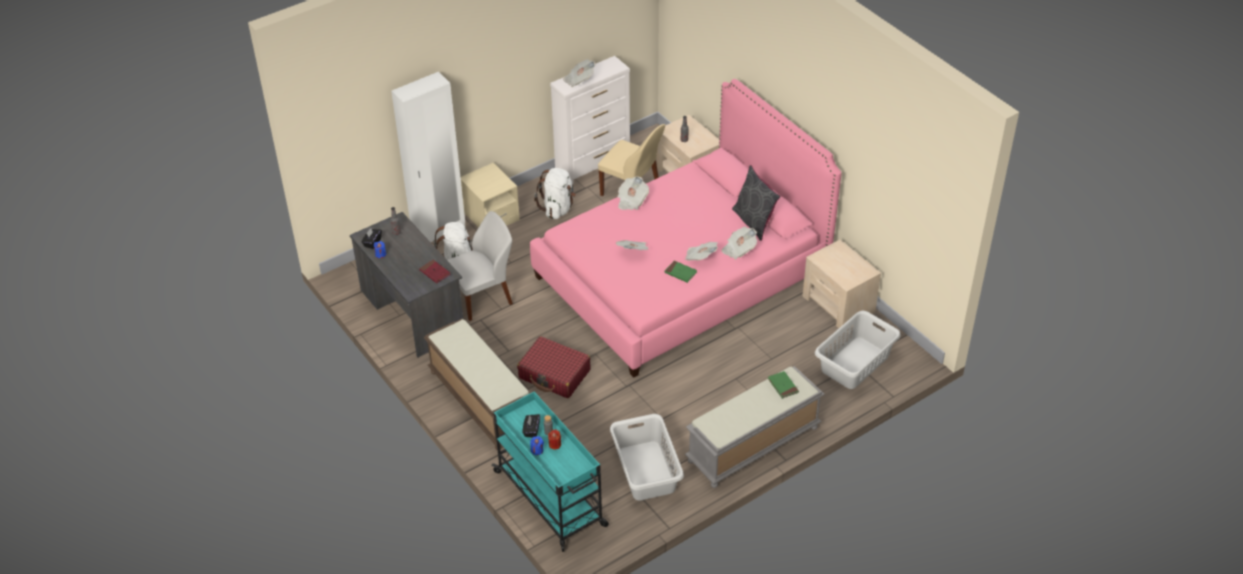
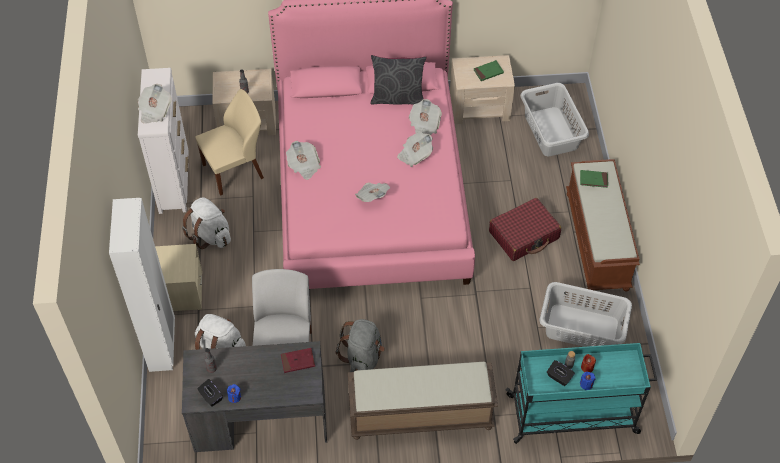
camera: 60 degrees left, 10 degrees up
red suitcase [517,336,591,398] -> red suitcase moved to [489,198,561,261]
green book [664,261,697,283] -> green book moved to [474,60,504,81]
grey bench [685,366,824,488] -> brown bench [566,159,640,292]
none -> grey backpack [336,319,385,372]

